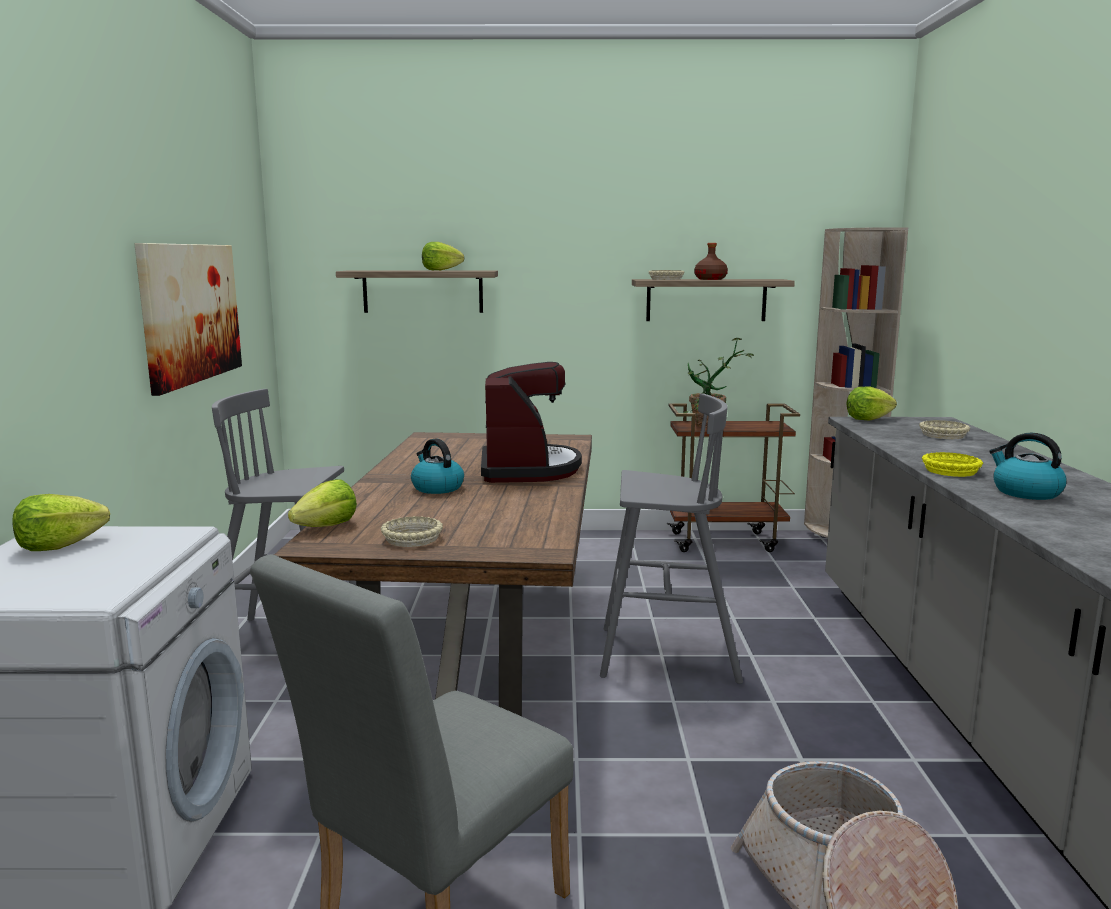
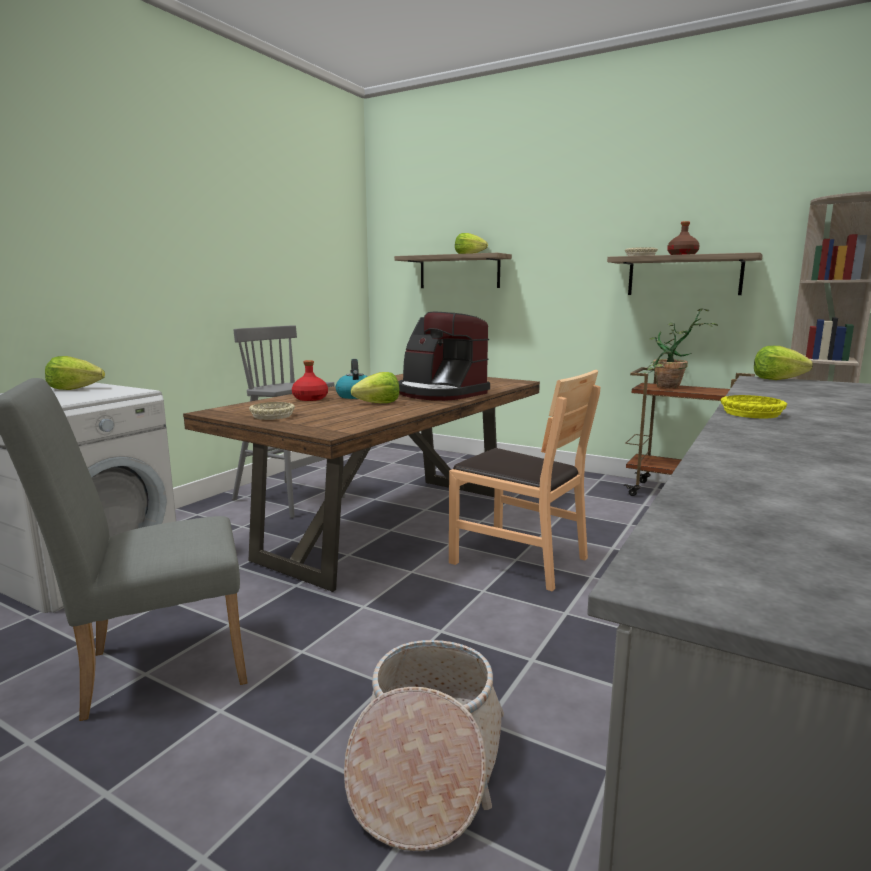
camera: 30 degrees right, 0 degrees up
picture [135,243,242,396] -> none
lettuce [288,479,357,527] -> lettuce moved to [351,372,399,403]
coffee machine [481,362,582,483] -> coffee machine turned 105 degrees clockwise [398,312,490,401]
grey stool [600,394,743,684] -> brown chair [449,370,600,591]
beige bowl [919,420,970,439] -> none
kettle [989,433,1067,500] -> none
none -> red bottle [292,360,328,401]

